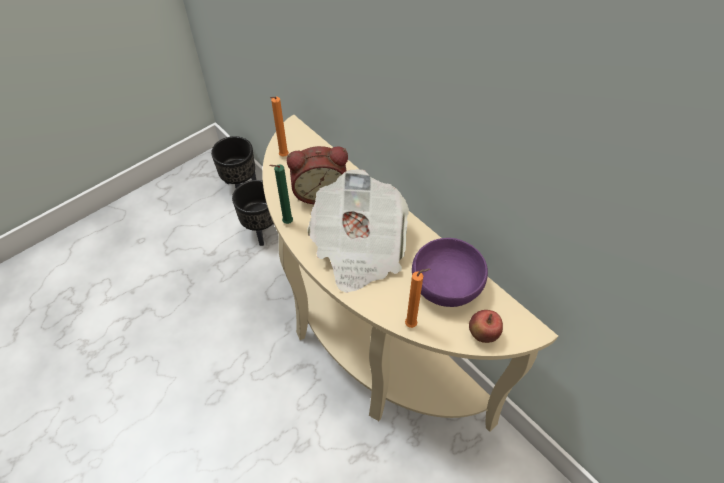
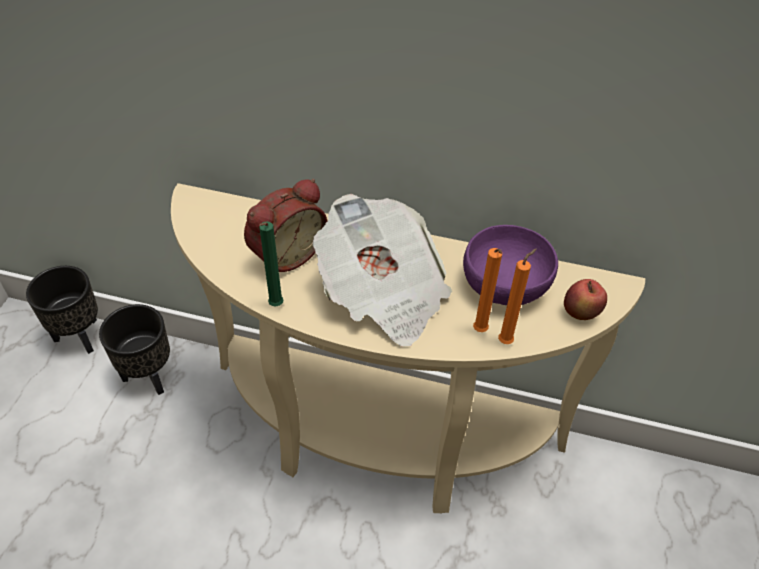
camera: 35 degrees left, 5 degrees down
orange candle [270,97,289,157] -> orange candle moved to [473,248,502,332]

